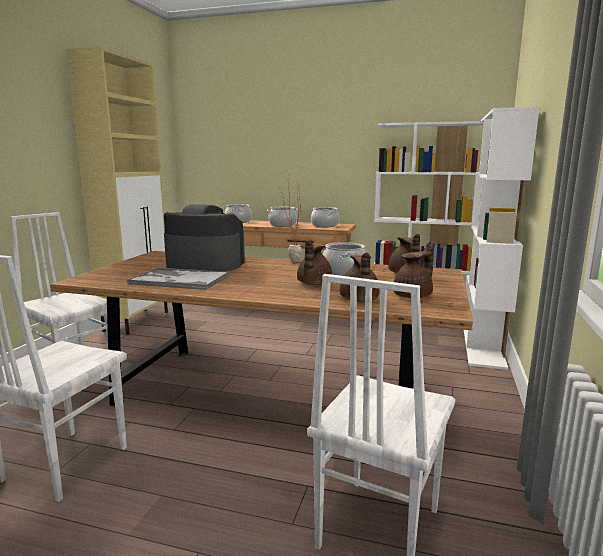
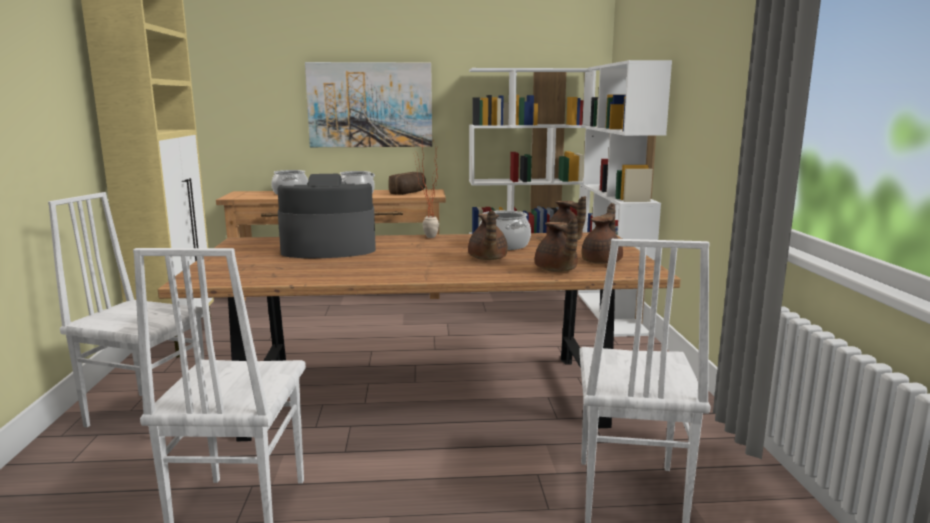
camera: 20 degrees left, 0 degrees up
tray [127,268,229,290] -> none
cooking pot [311,207,340,227] -> bread [389,172,426,195]
none -> picture [305,62,432,147]

